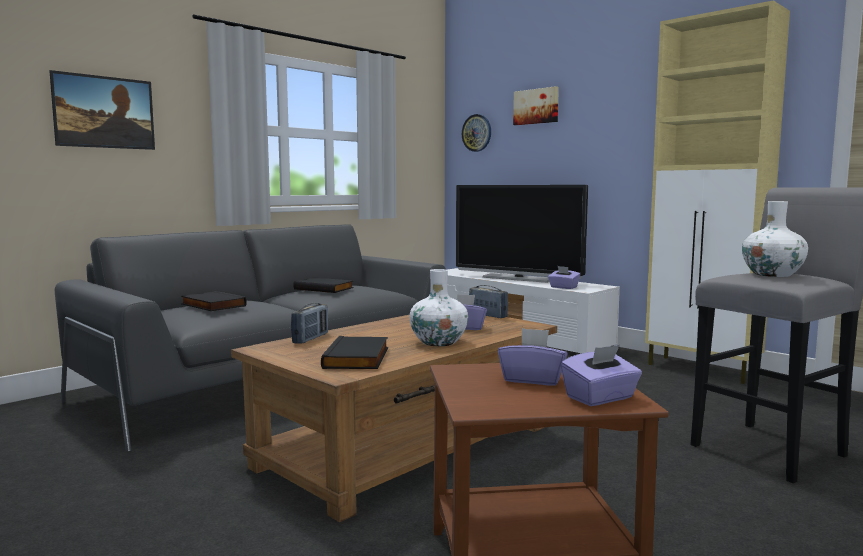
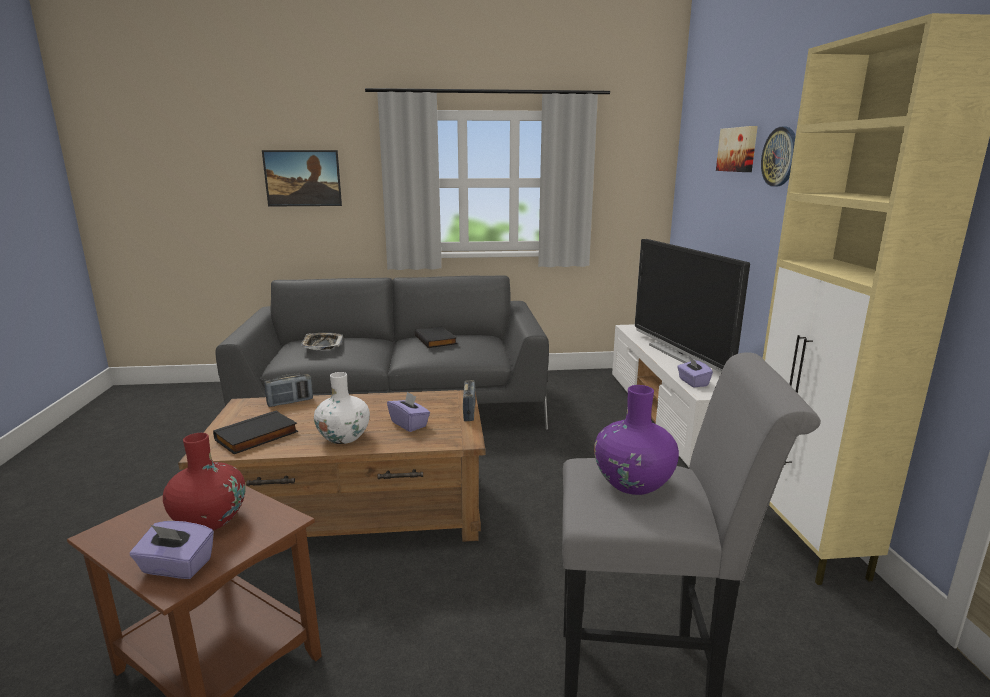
camera: 40 degrees right, 10 degrees up
black book [181,291,247,311] -> tray [301,333,343,350]
wall clock [462,114,491,152] -> wall clock moved to [761,127,796,187]
purple tissue box [498,328,568,386] -> red vase [163,433,245,530]
white vase [742,201,808,277] -> purple vase [594,385,679,495]

